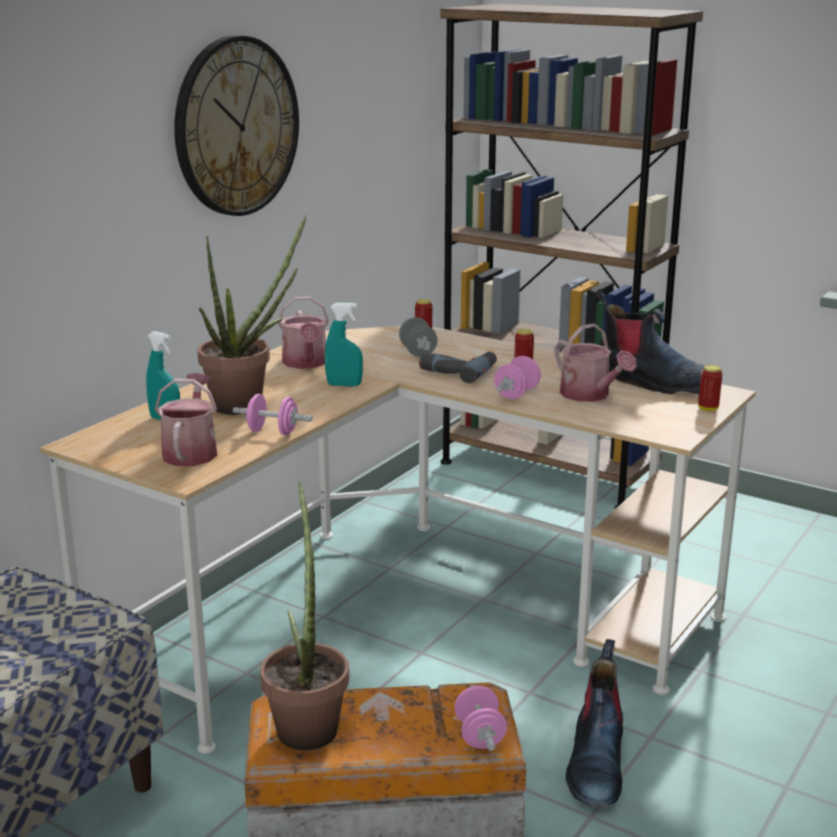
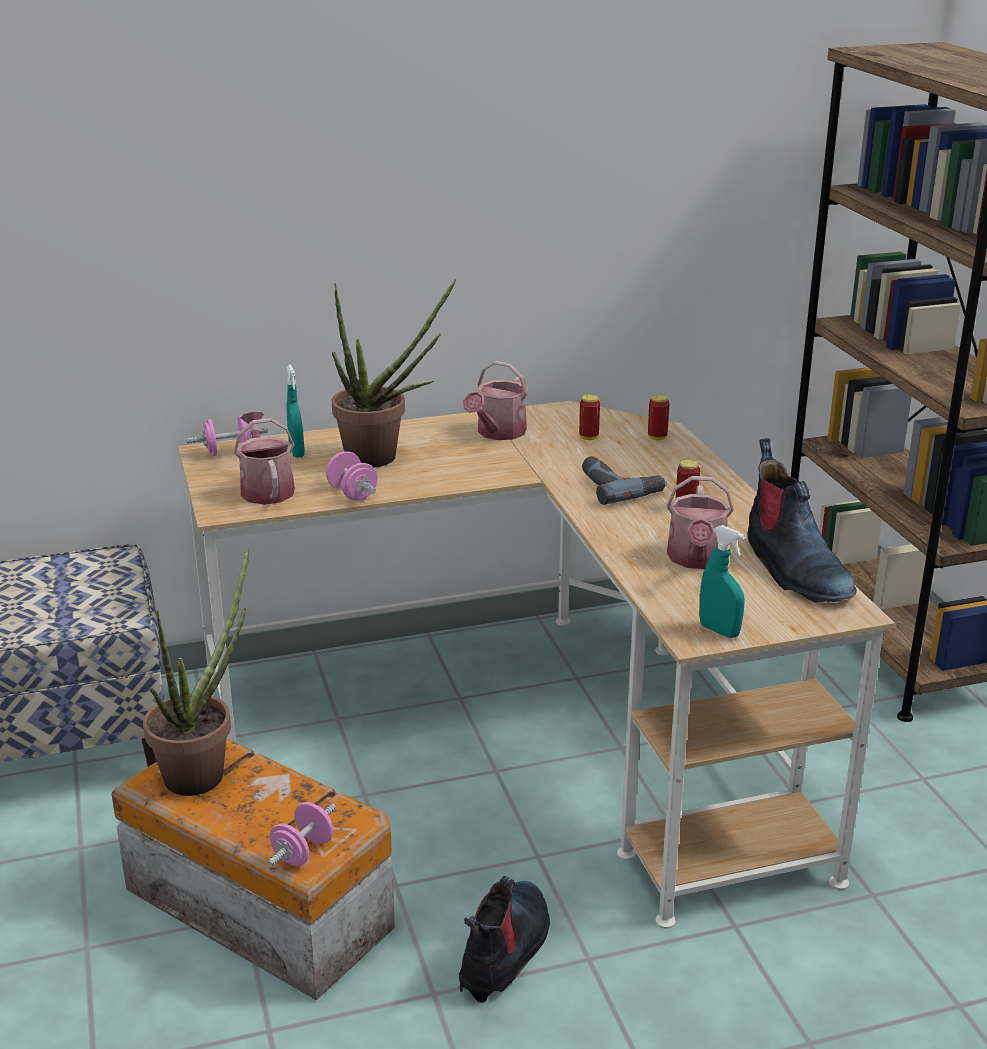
camera: 40 degrees right, 5 degrees up
watering can [155,373,217,466] -> watering can turned 60 degrees counterclockwise [234,412,295,505]
wall clock [174,35,299,216] -> none
turquoise spray bottle [325,303,363,387] -> turquoise spray bottle moved to [699,525,745,638]
grey dumbbell [399,317,438,357] -> none
pink dumbbell [494,356,541,399] -> pink dumbbell moved to [186,415,268,456]
boot [566,639,623,807] -> boot turned 150 degrees clockwise [459,876,550,1003]
can [698,365,722,411] -> can moved to [579,394,600,440]

